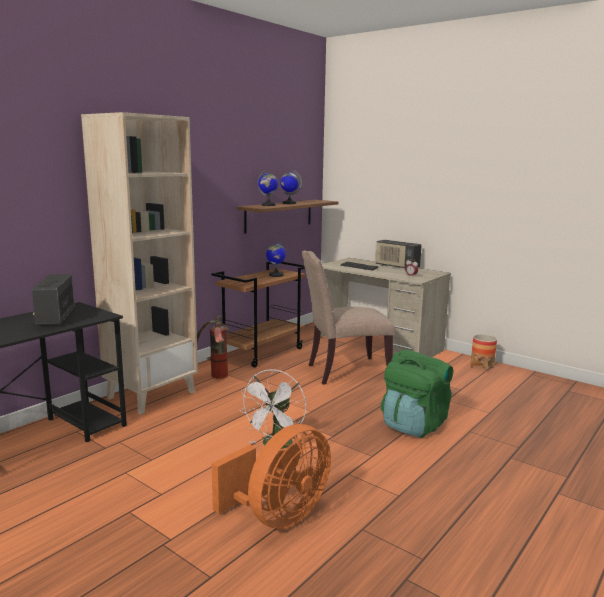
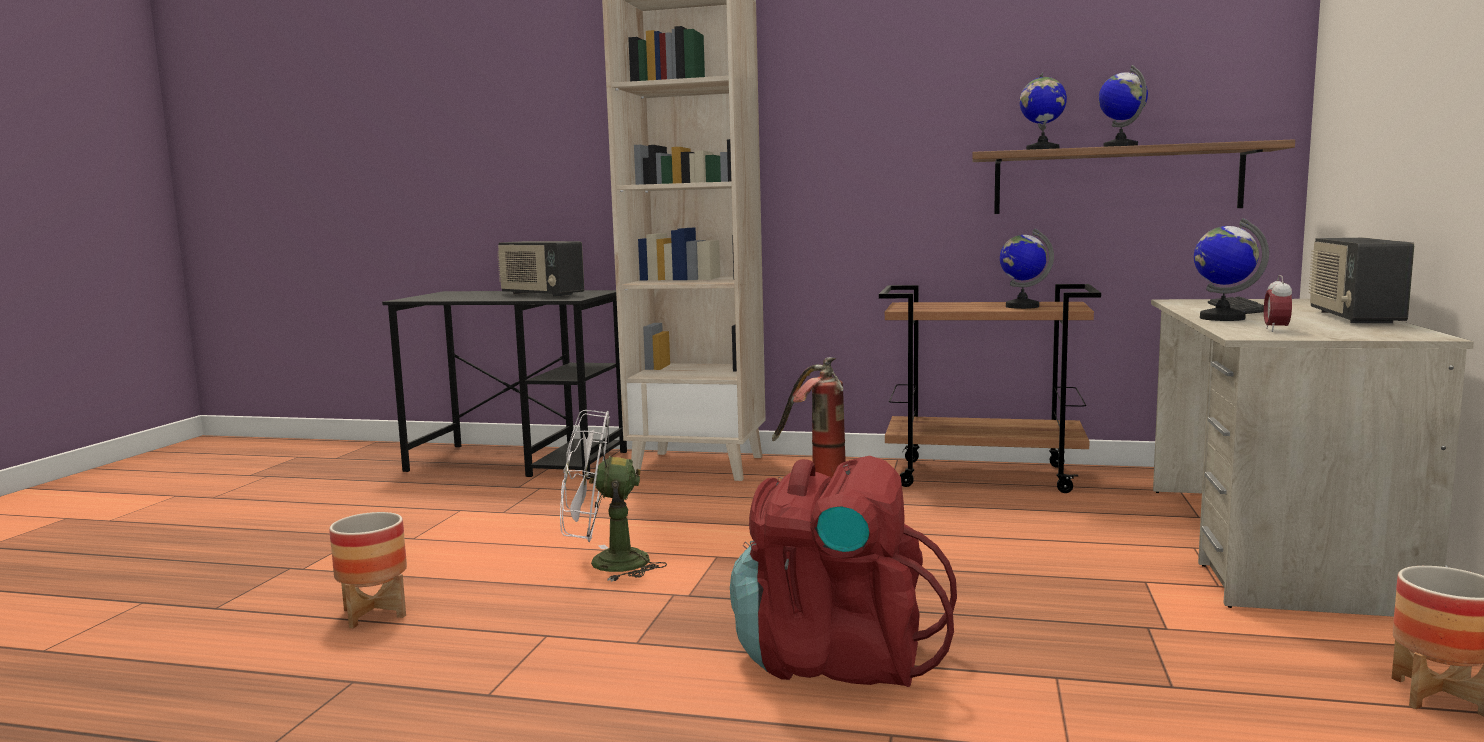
camera: 65 degrees right, 5 degrees down
radio [32,274,75,325] -> radio turned 105 degrees counterclockwise [497,241,584,297]
orange fan [211,424,331,529] -> planter [329,512,407,628]
beige chair [302,250,395,385] -> none
green backpack [381,350,453,438] -> red backpack [730,456,957,687]
none -> globe [1194,218,1269,321]

